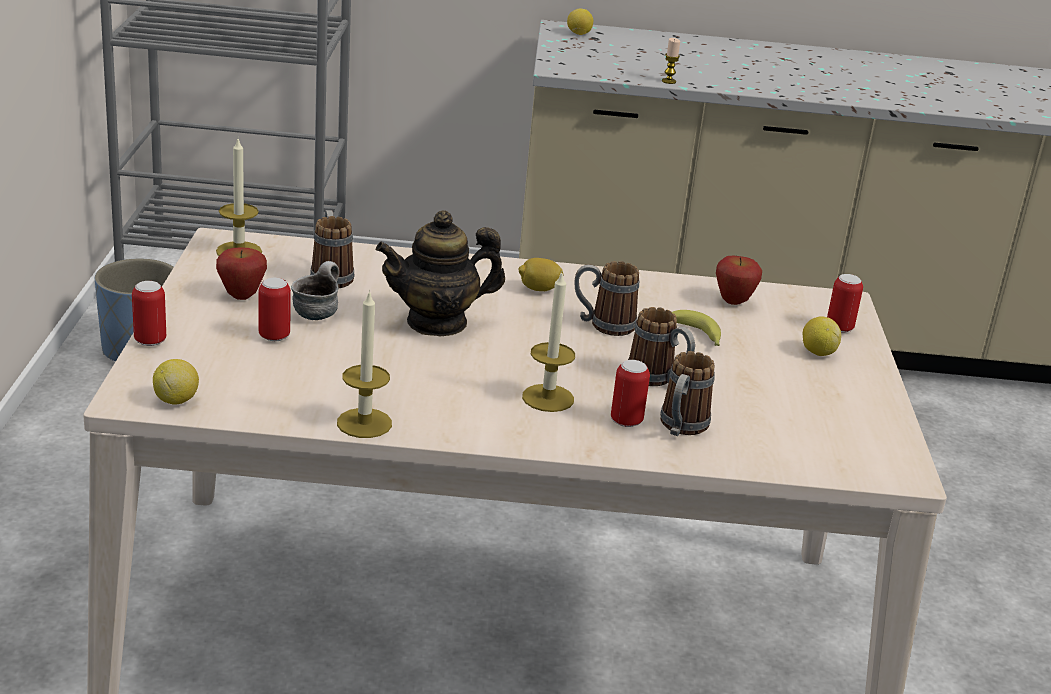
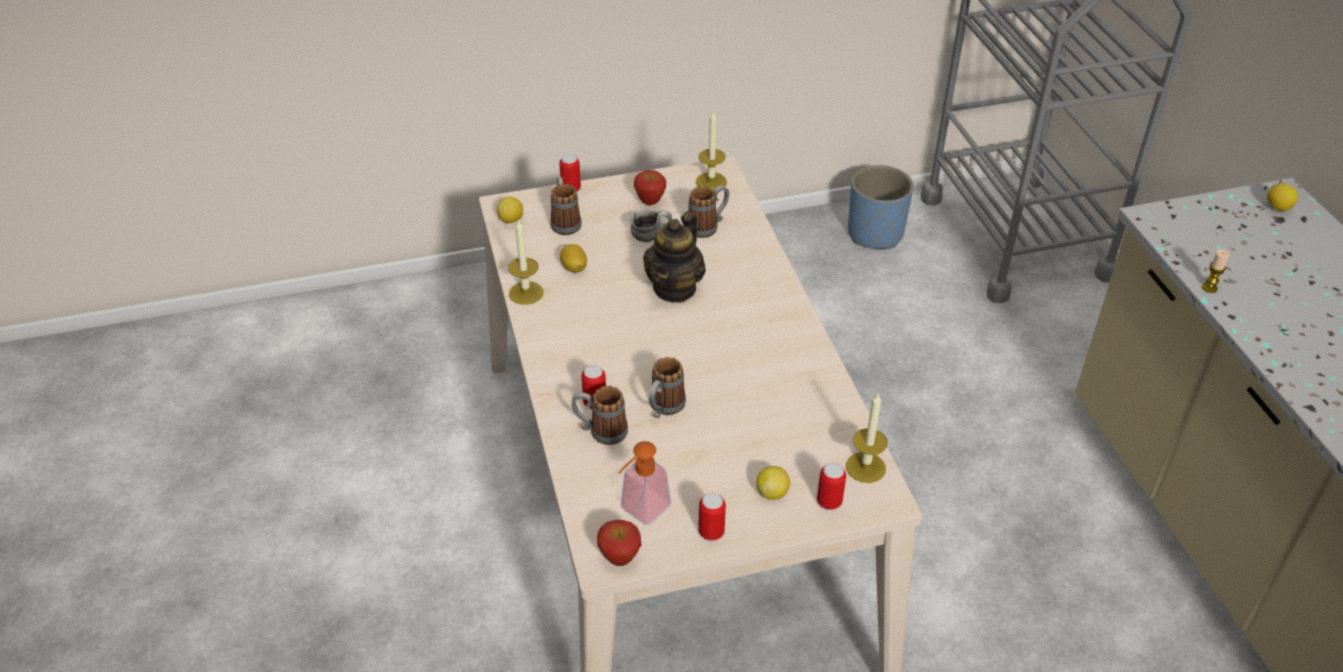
camera: 75 degrees right, 15 degrees up
can [258,278,291,341] -> can moved to [698,493,726,541]
teapot [376,210,505,336] -> teapot turned 120 degrees counterclockwise [643,211,706,303]
lemon [518,258,564,291] -> lemon moved to [560,244,587,273]
candle [522,272,575,412] -> candle moved to [846,393,887,483]
mug [574,261,639,336] -> mug moved to [551,177,582,235]
banana [672,310,721,346] -> none
apple [716,256,762,305] -> apple moved to [597,520,641,566]
none -> soap dispenser [618,441,671,525]

